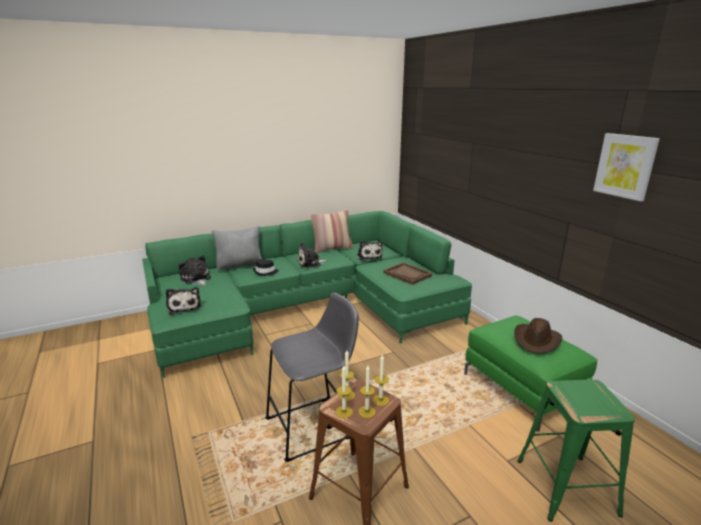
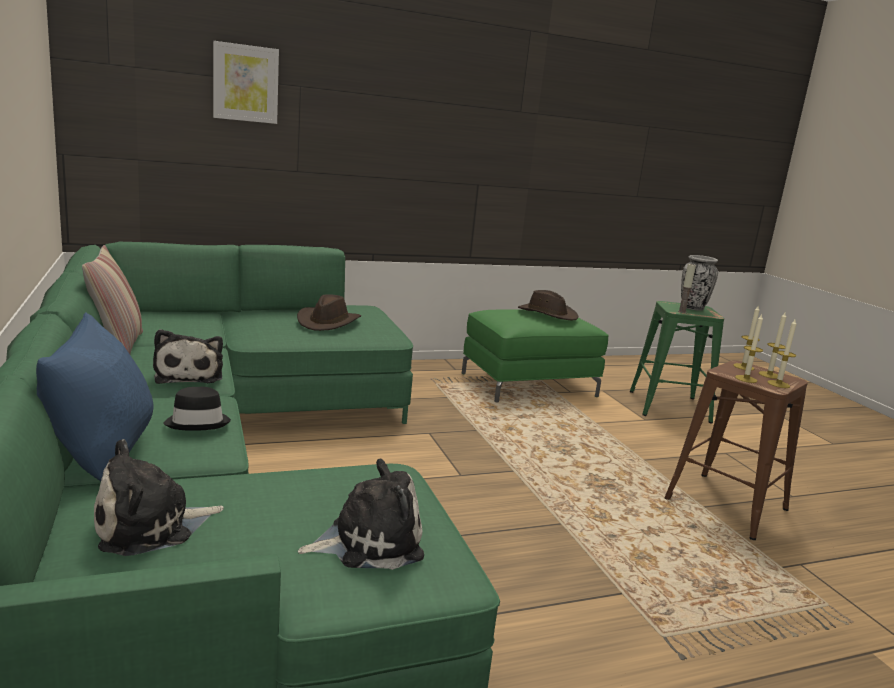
camera: 85 degrees left, 5 degrees down
grey pillow [212,226,262,270] -> blue pillow [36,312,154,481]
grey stool [265,293,359,462] -> none
plush toy [357,241,382,261] -> none
brown tray [383,262,432,285] -> brown hat [297,294,361,331]
picture [593,133,660,201] -> picture moved to [213,41,279,124]
none -> candle [678,264,696,313]
none -> vase [681,255,718,311]

